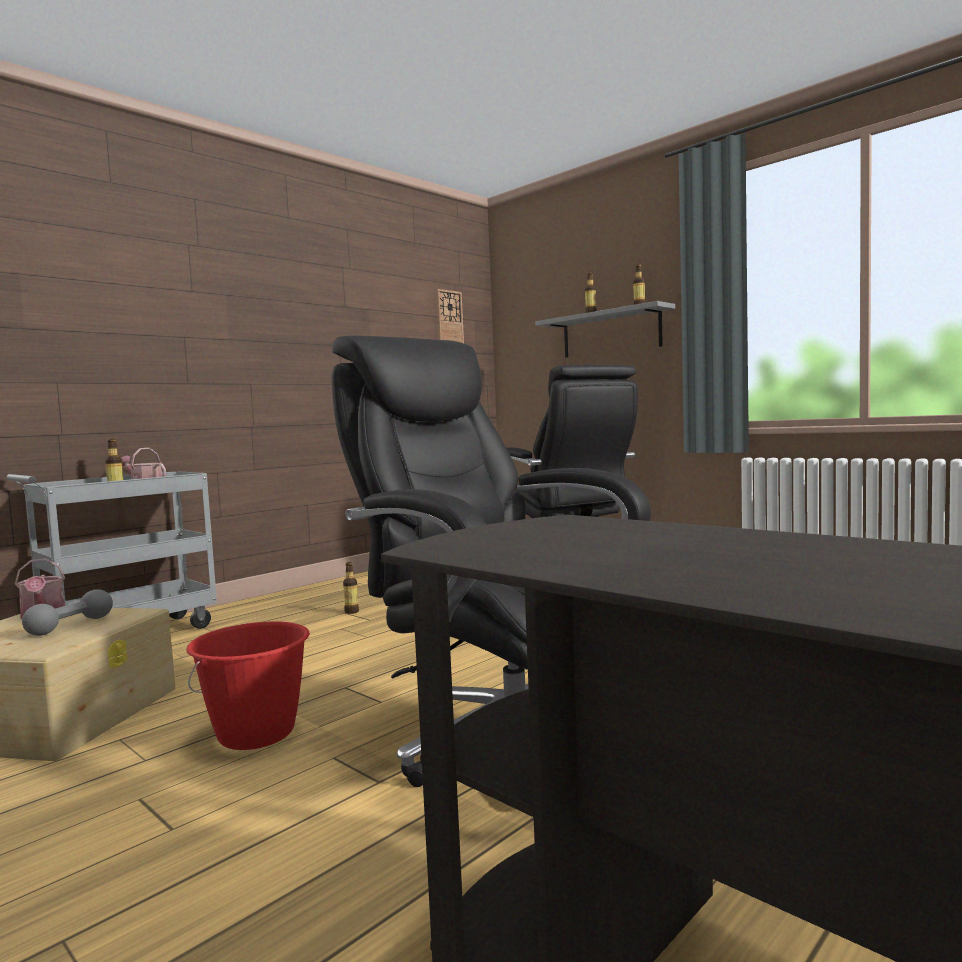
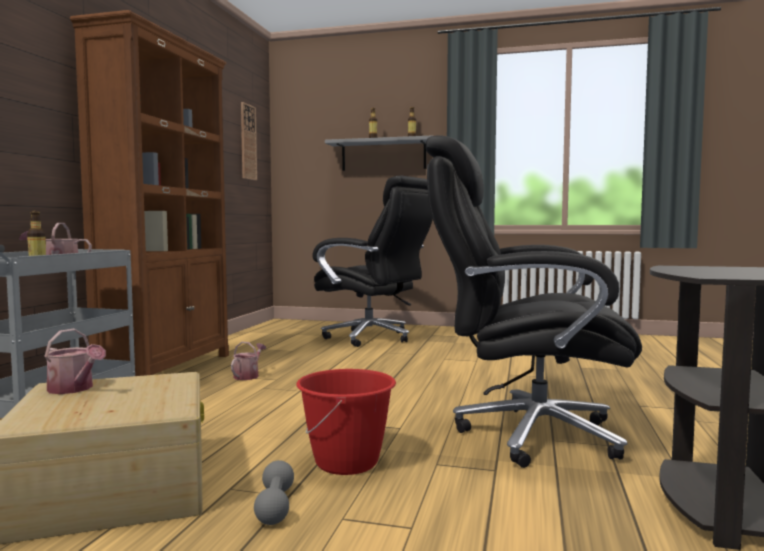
camera: 30 degrees left, 0 degrees up
grey dumbbell [22,589,113,636] -> grey dumbbell moved to [254,460,294,525]
bottle [343,562,359,614] -> watering can [231,342,266,380]
none -> brown bookcase [70,10,229,376]

